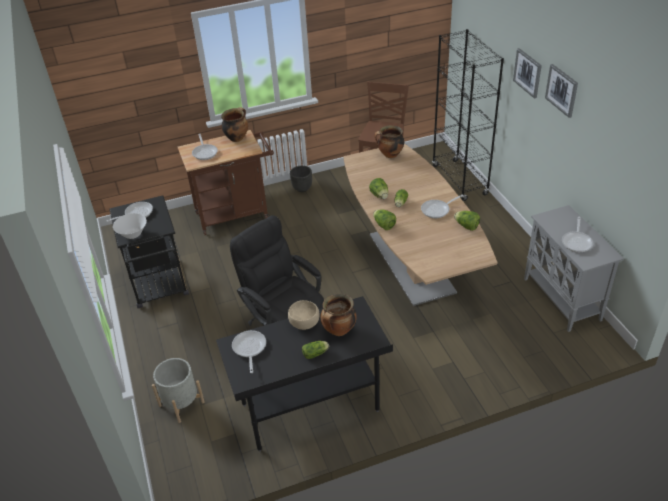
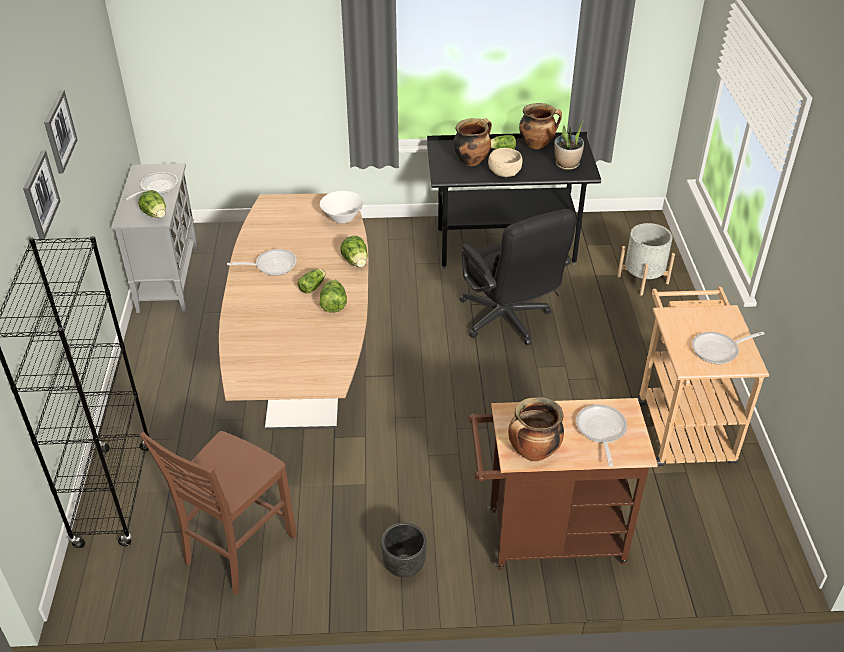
camera: 165 degrees left, 0 degrees up
black cart [109,195,189,308] -> beige cart [637,287,769,466]
white bowl [113,213,147,239] -> white bowl moved to [320,191,364,223]
frying pan [232,330,266,373] -> potted plant [554,120,585,170]
cooking pot [374,125,404,158] -> cooking pot moved to [519,103,562,149]
lettuce [454,211,480,231] -> lettuce moved to [138,190,166,218]

